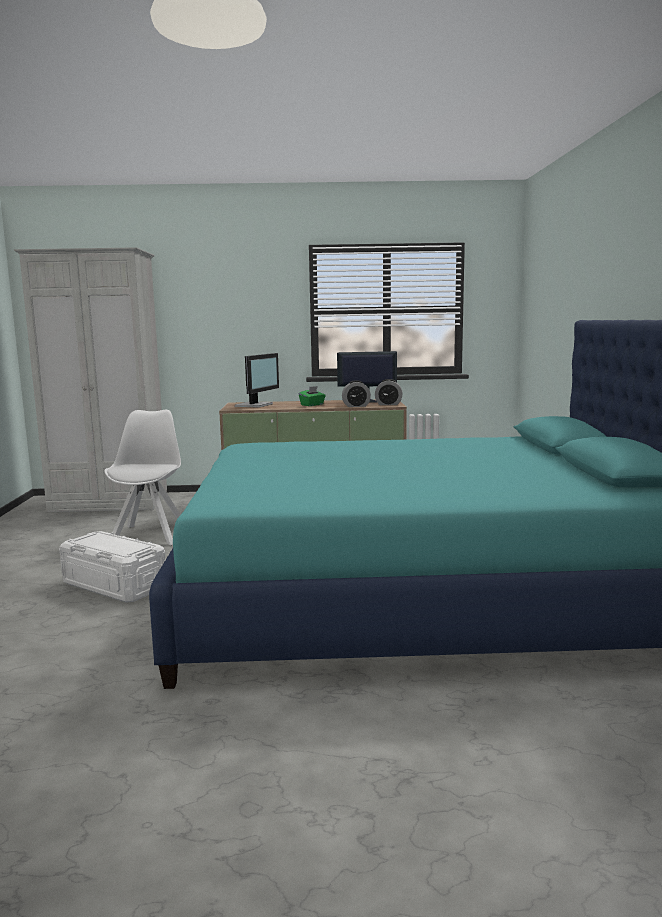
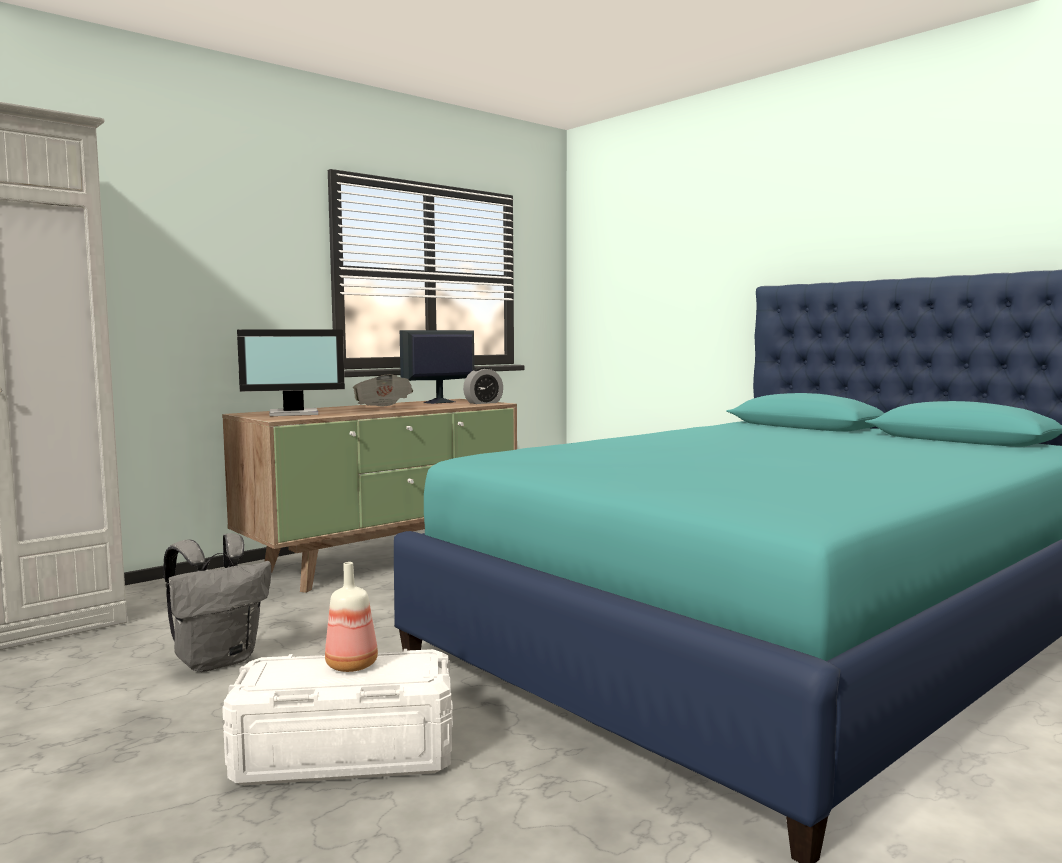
camera: 40 degrees left, 5 degrees down
white chair [104,410,181,545] -> grey backpack [163,533,271,672]
monitor [235,353,279,408] -> monitor turned 90 degrees clockwise [237,329,345,416]
green tissue box [299,386,326,406] -> newspaper [353,374,413,406]
alarm clock [342,380,371,407] -> none
none -> bottle [325,562,378,672]

